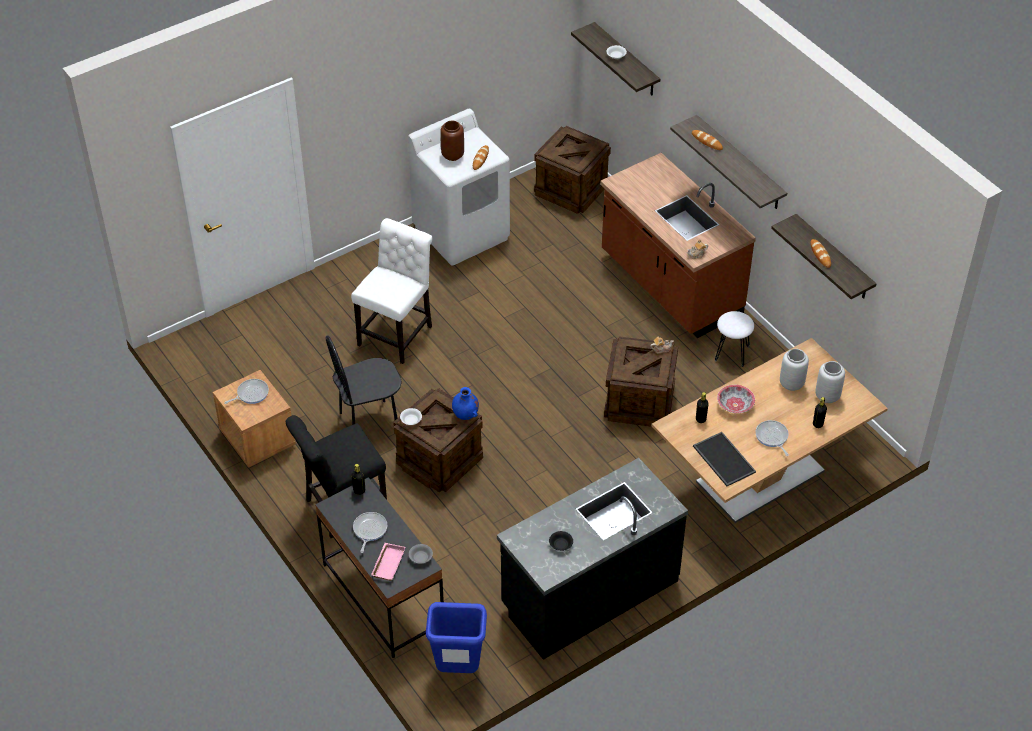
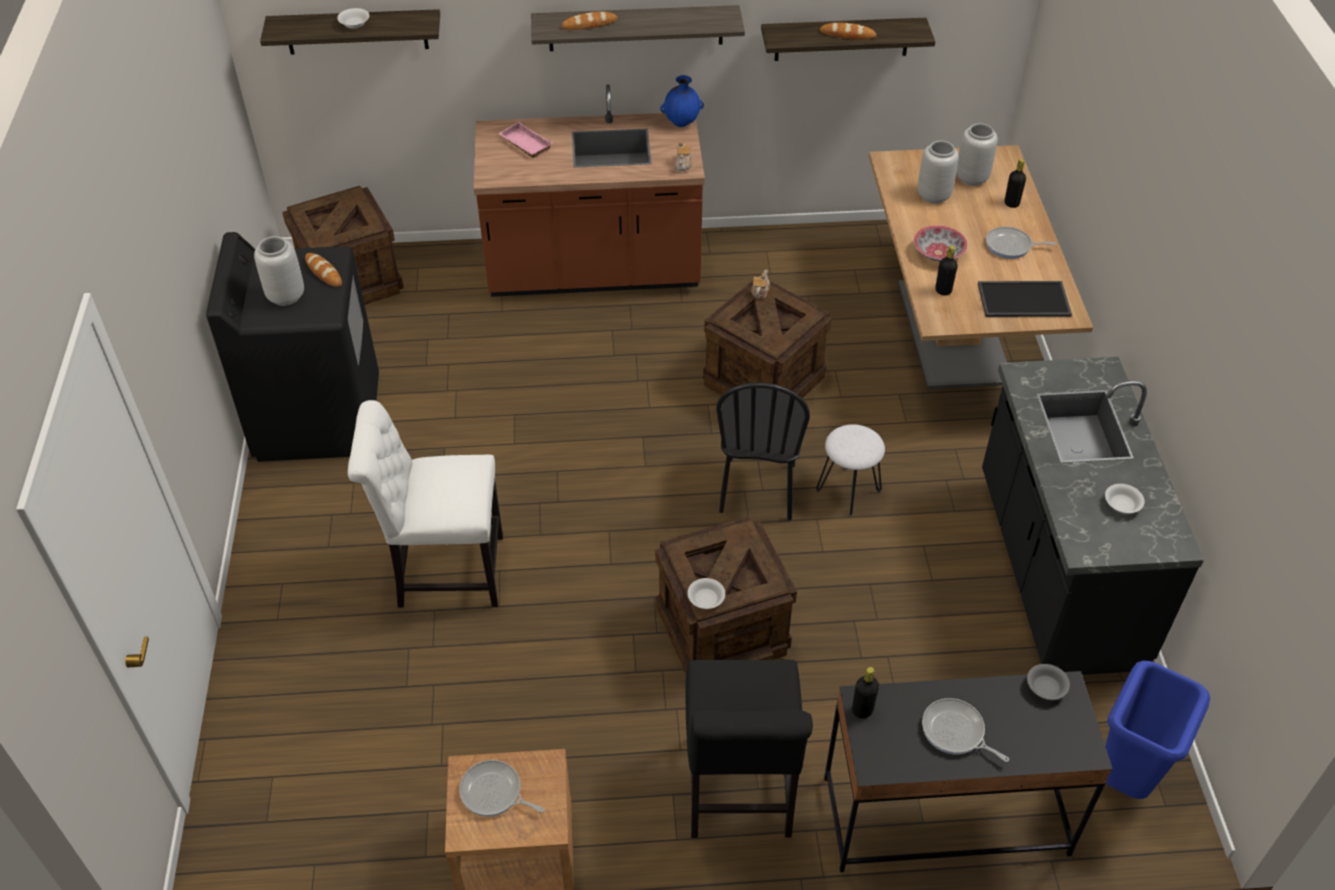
camera: 60 degrees left, 0 degrees up
frying pan [224,379,269,404] -> frying pan turned 60 degrees counterclockwise [459,760,544,817]
black chair [326,335,402,425] -> black chair moved to [716,382,810,520]
white chair [351,218,433,364] -> white chair turned 60 degrees counterclockwise [348,400,503,608]
pink tray [371,543,405,581] -> pink tray moved to [498,122,553,158]
white washing machine [408,109,510,266] -> black washing machine [206,232,379,462]
brown vase [440,121,464,161] -> grey vase [254,236,304,306]
blue vase [452,387,479,420] -> blue vase moved to [660,75,704,127]
black bowl [549,531,573,551] -> white bowl [1105,484,1144,513]
white stool [715,311,754,367] -> white stool moved to [816,424,885,516]

